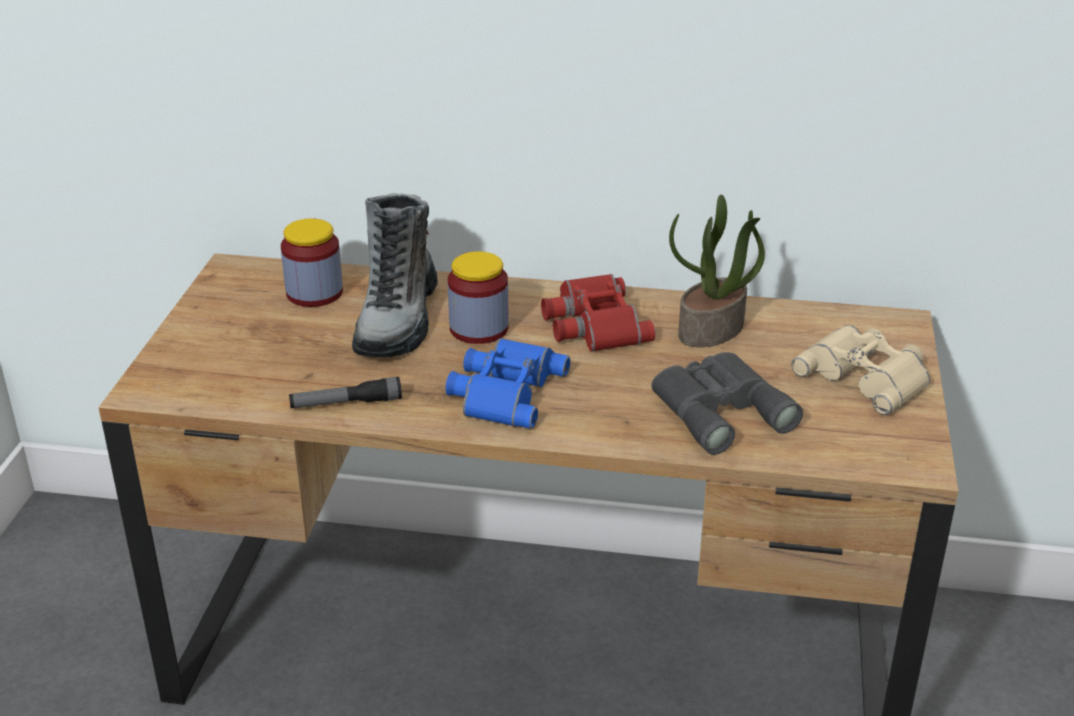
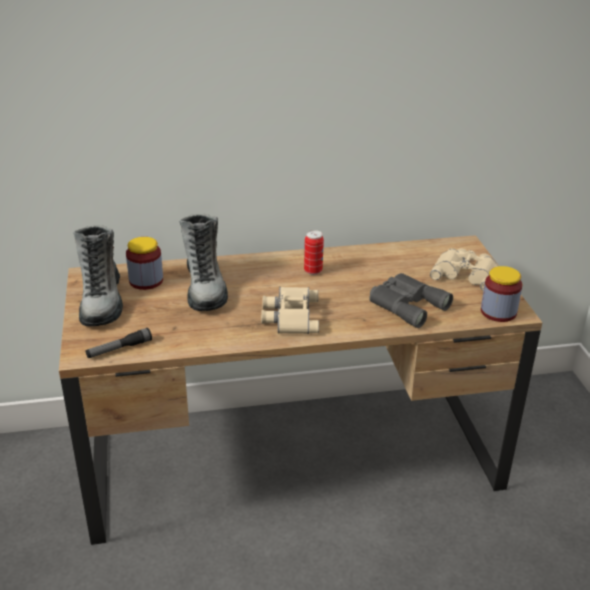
camera: 20 degrees left, 0 degrees up
flashlight [289,377,402,408] -> flashlight moved to [86,328,152,358]
blue binoculars [445,338,570,429] -> beige binoculars [261,287,319,334]
jar [448,251,509,344] -> jar moved to [481,266,522,322]
red binoculars [541,274,655,352] -> can [304,230,324,275]
potted plant [669,195,765,347] -> none
none -> boot [73,225,123,326]

